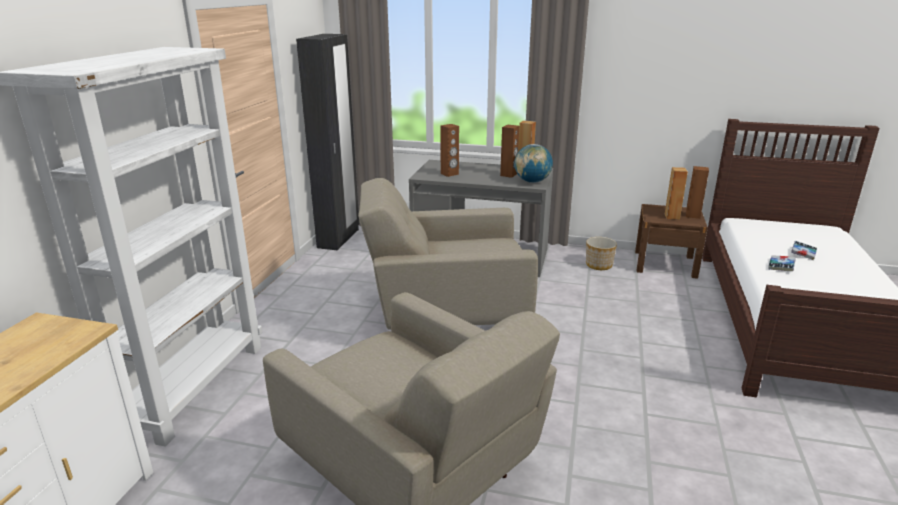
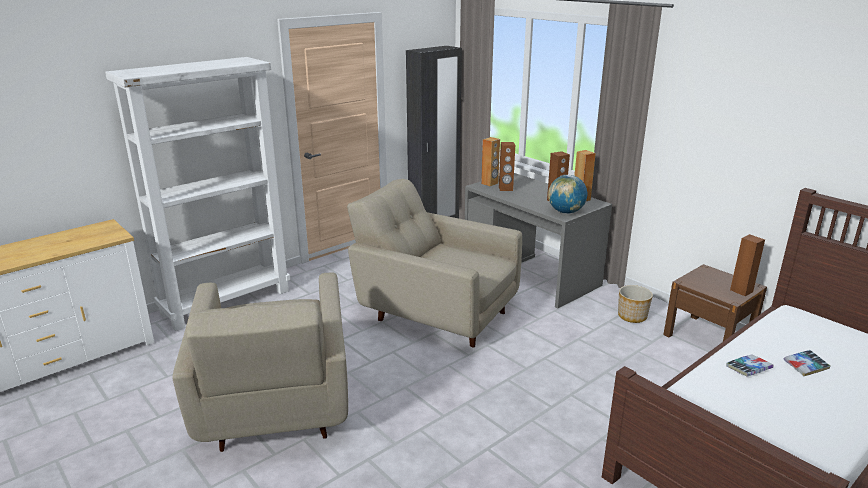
camera: 35 degrees right, 0 degrees up
brown speaker [665,167,688,220] -> brown speaker moved to [481,137,500,186]

